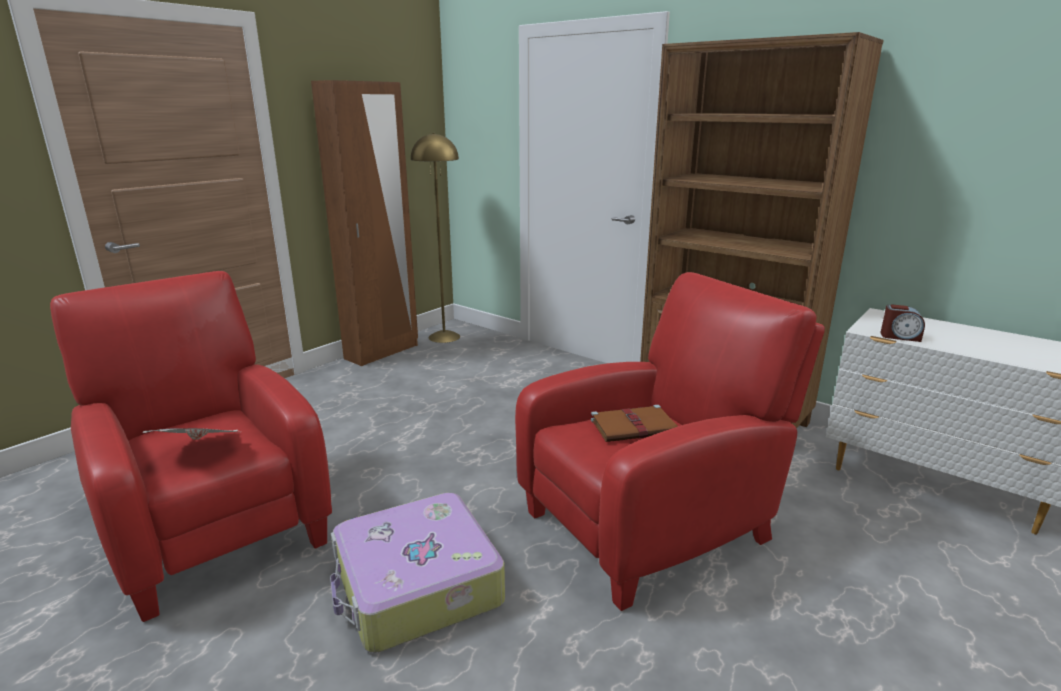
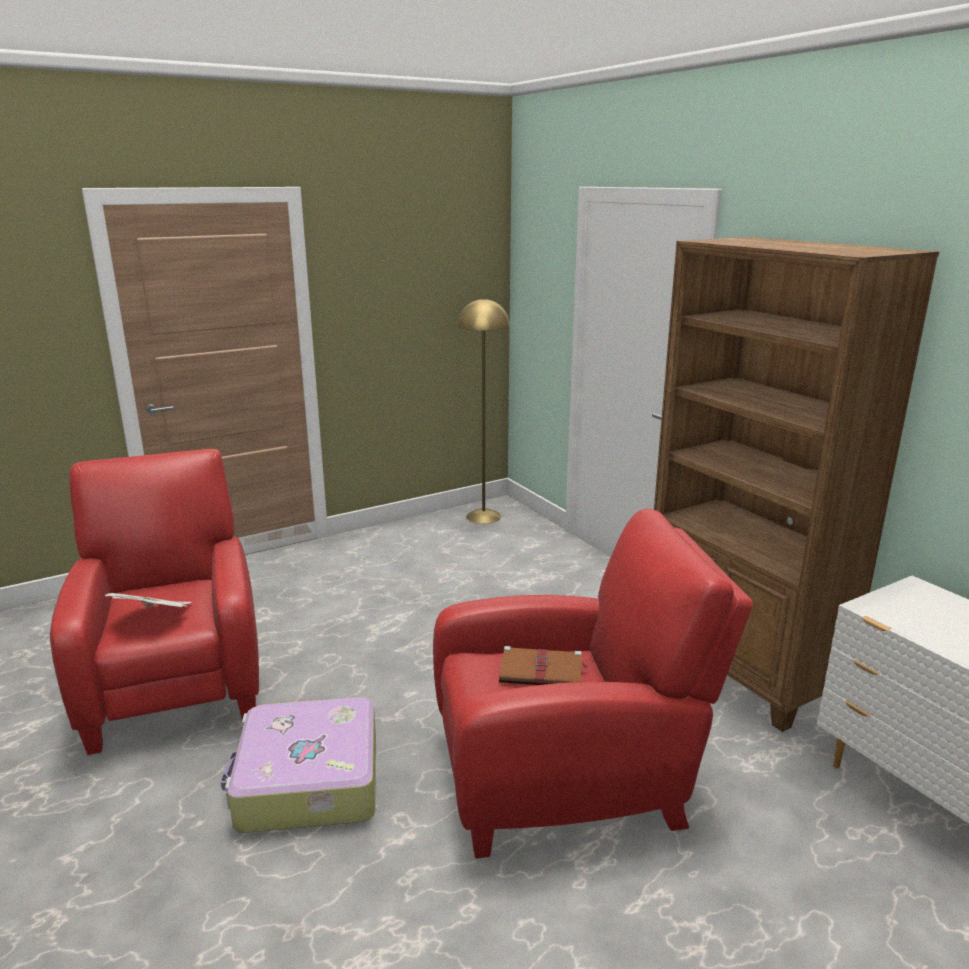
camera: 20 degrees right, 0 degrees up
brown wardrobe [311,80,418,366] -> none
alarm clock [881,304,925,342] -> none

